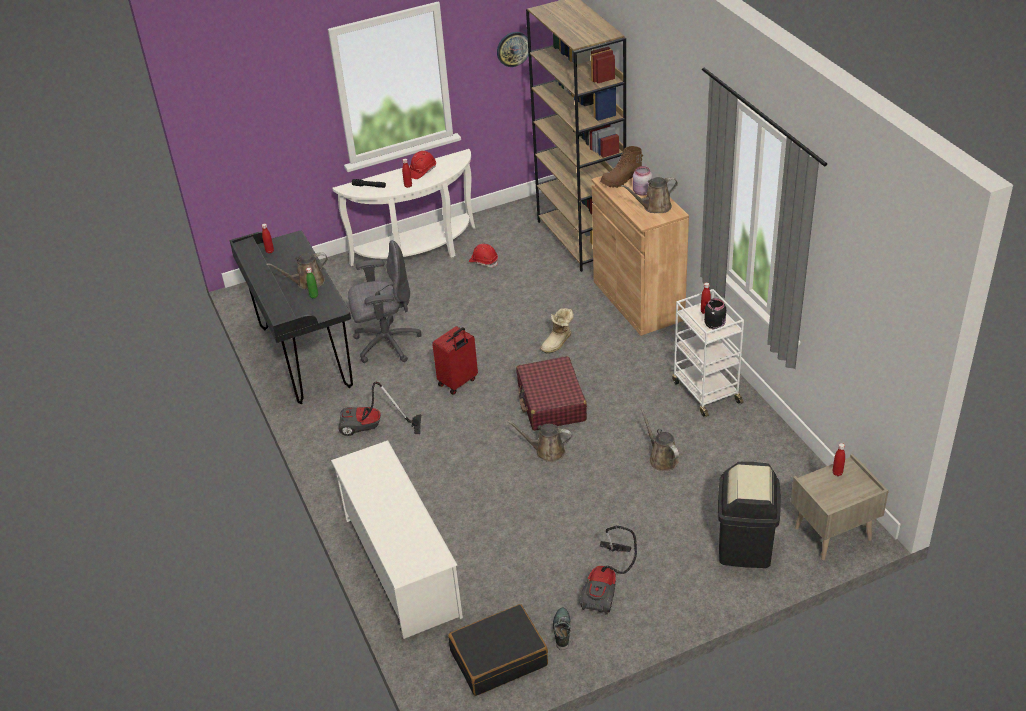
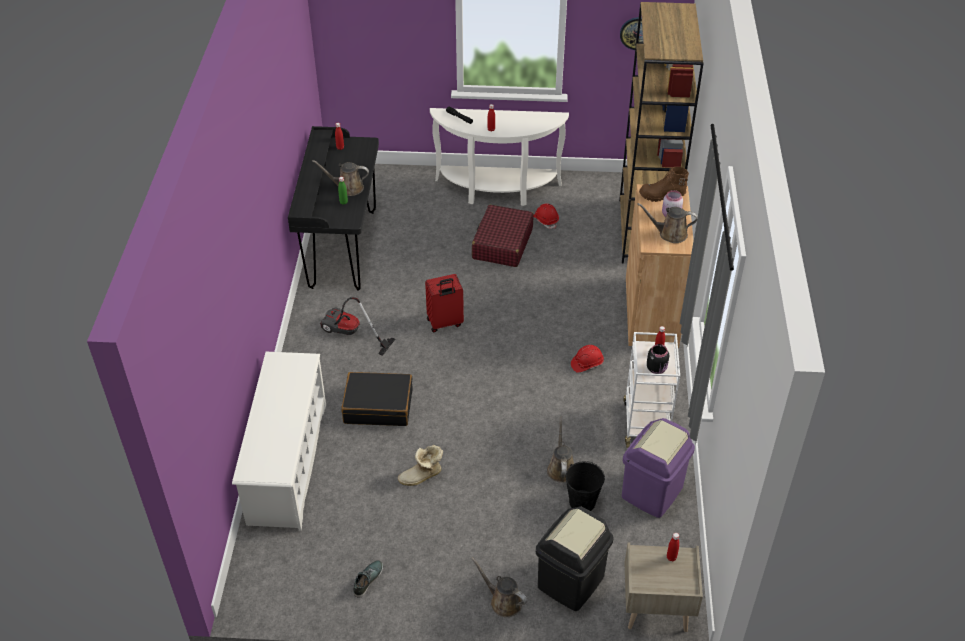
camera: 25 degrees right, 5 degrees up
grey office chair [348,240,422,363] -> none
red hard hat [409,151,436,179] -> red hard hat moved to [571,345,604,373]
black suitcase [448,604,548,696] -> black suitcase moved to [341,372,413,426]
brown watering can [508,421,572,462] -> brown watering can moved to [471,557,528,617]
red suitcase [516,356,587,431] -> red suitcase moved to [472,205,534,267]
boot [540,308,574,354] -> boot moved to [398,445,443,486]
vacuum cleaner [579,526,637,615] -> none
none -> black bucket [566,461,605,511]
none -> purple trash can [622,418,695,518]

